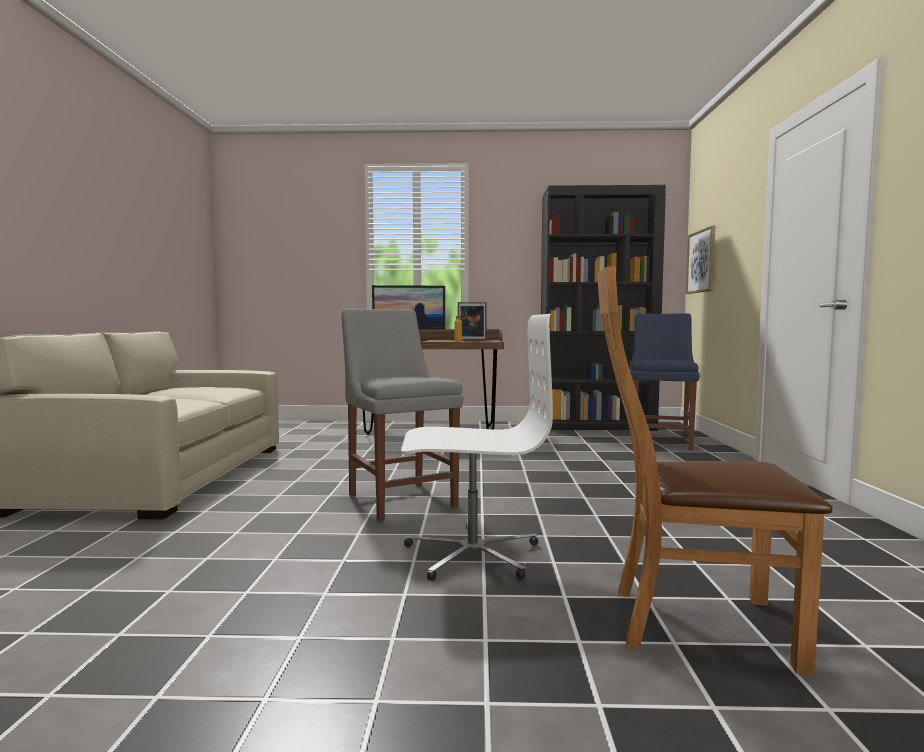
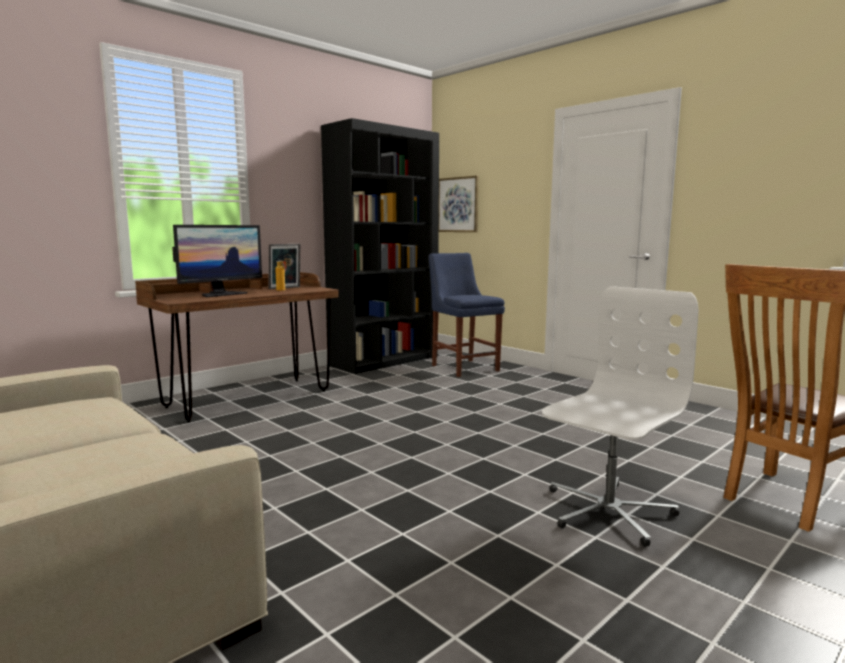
camera: 45 degrees left, 5 degrees up
grey chair [341,308,463,521] -> none

